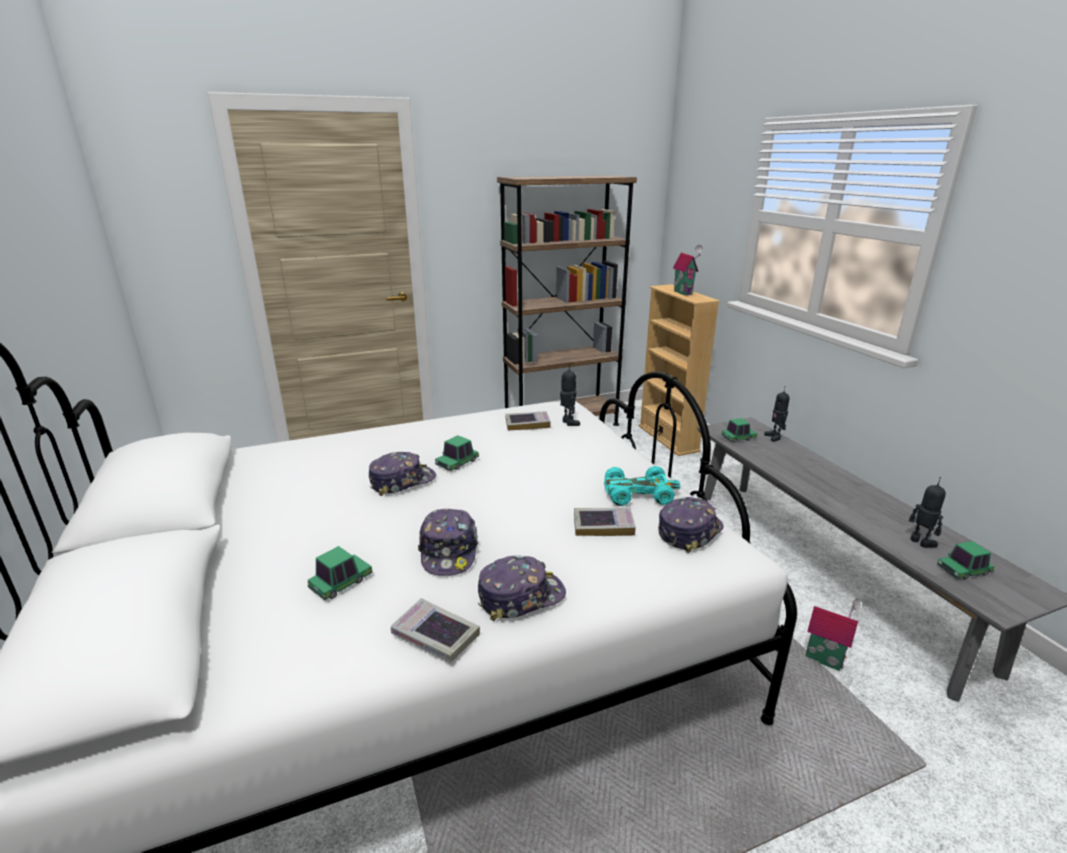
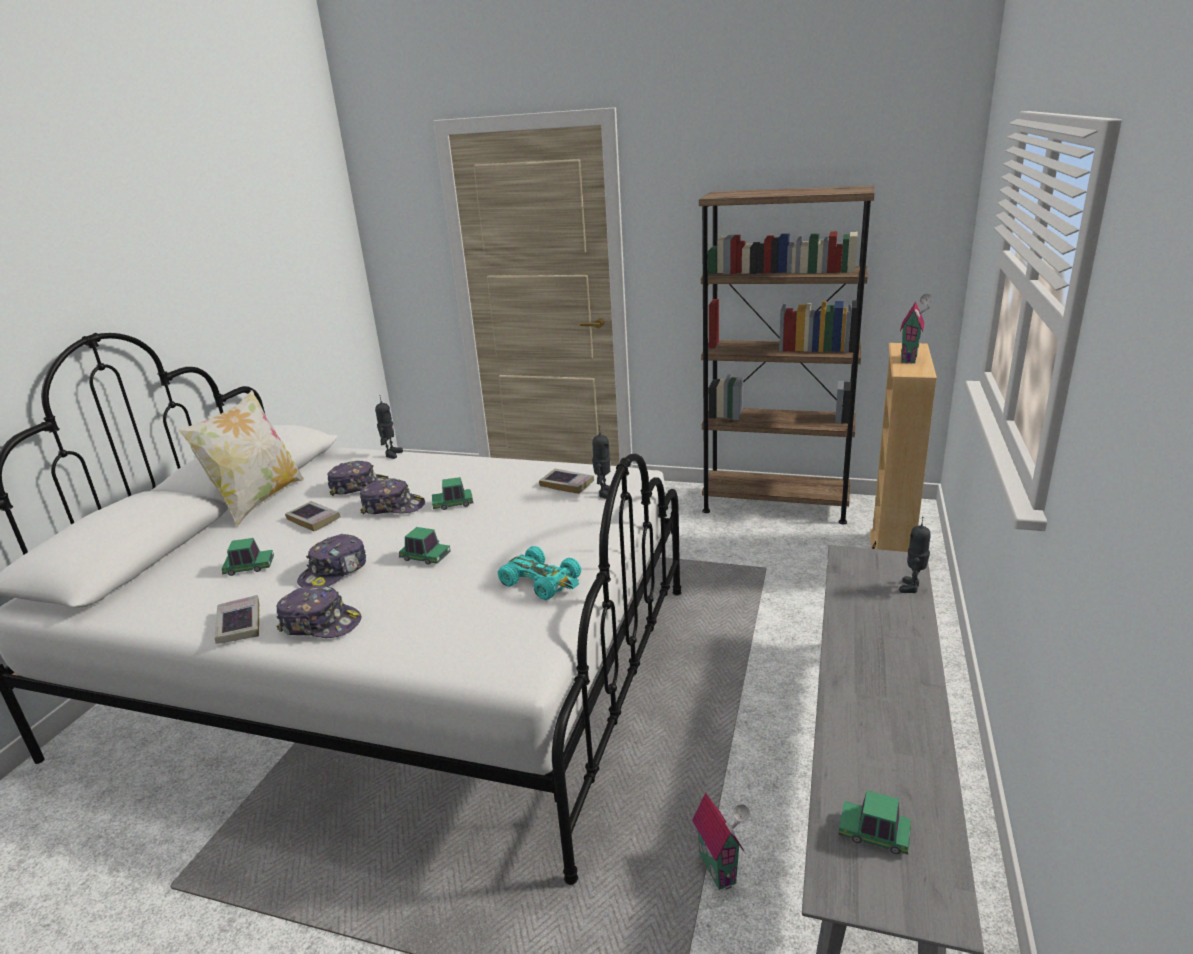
camera: 40 degrees right, 0 degrees up
book [574,508,636,536] -> book moved to [285,501,341,531]
cap [659,497,723,553] -> cap moved to [328,461,389,496]
toy car [721,418,757,443] -> toy car moved to [399,527,451,565]
toy robot [909,477,946,548] -> toy robot moved to [375,395,403,459]
none -> pillow [177,390,304,527]

